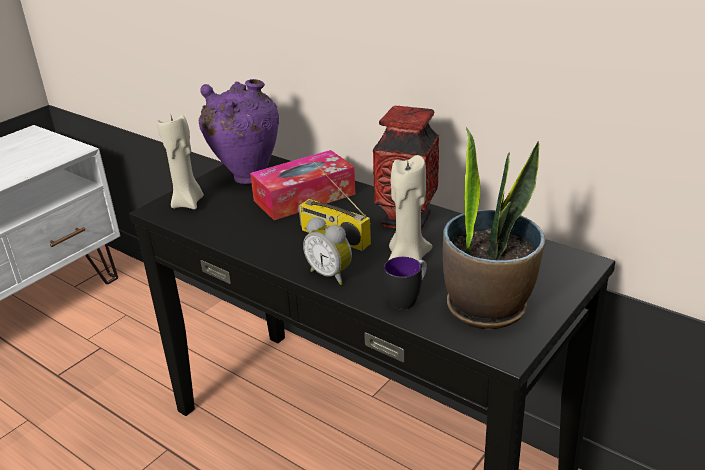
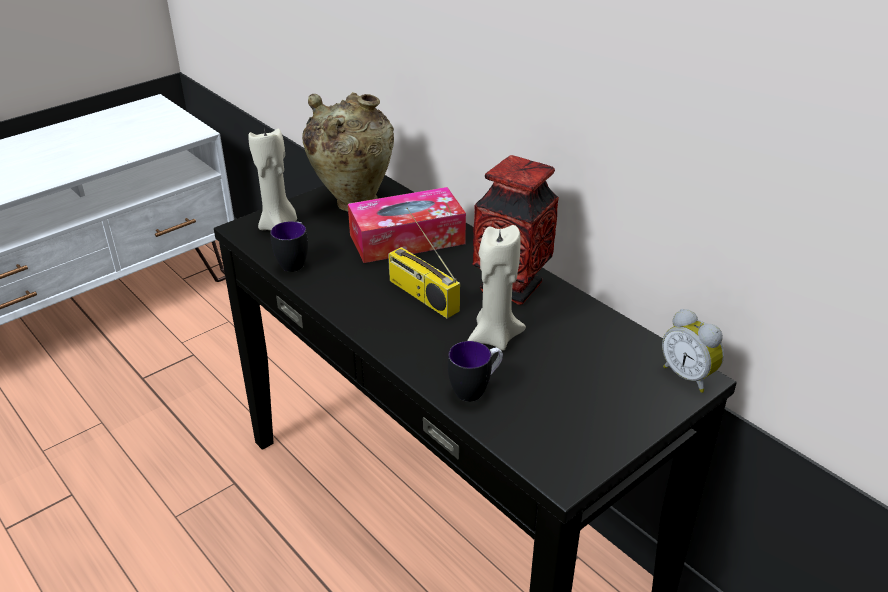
camera: 10 degrees right, 5 degrees up
purple vase [199,79,279,184] -> beige vase [302,92,394,211]
alarm clock [303,217,352,285] -> alarm clock moved to [662,309,724,393]
potted plant [443,127,545,329] -> none
none -> mug [270,221,308,272]

